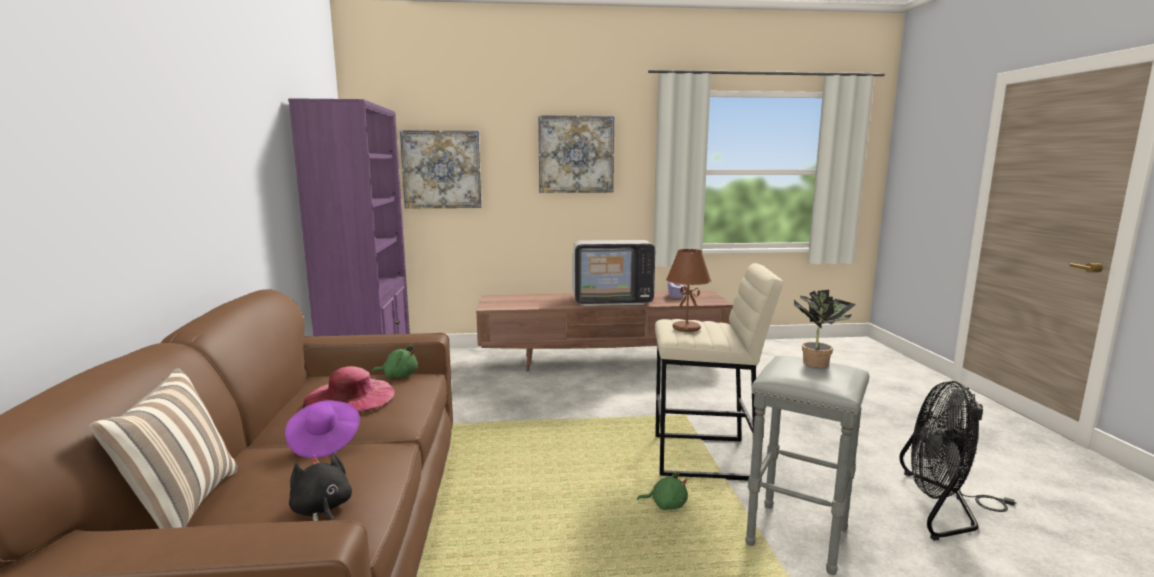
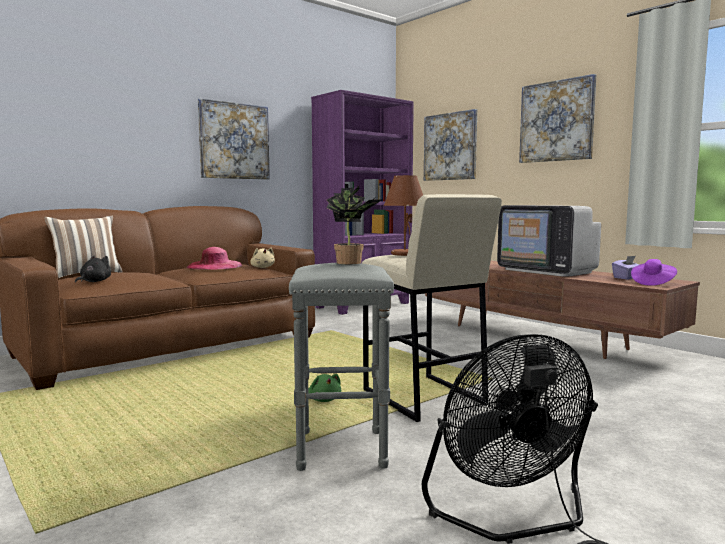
camera: 55 degrees right, 5 degrees down
purple hat [285,400,360,458] -> purple hat moved to [631,259,677,286]
green plush toy [372,345,418,378] -> beige plush toy [250,248,275,268]
none -> picture [198,99,270,180]

